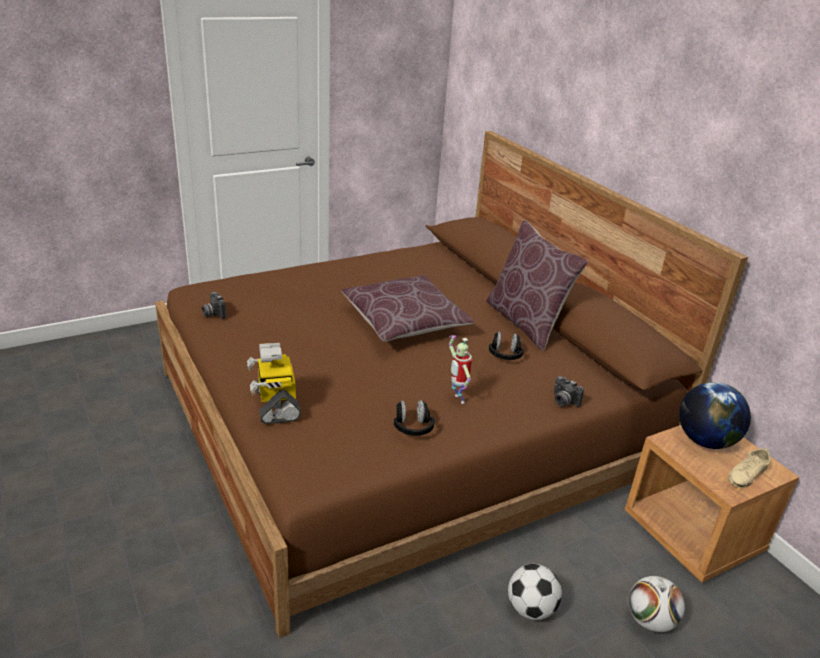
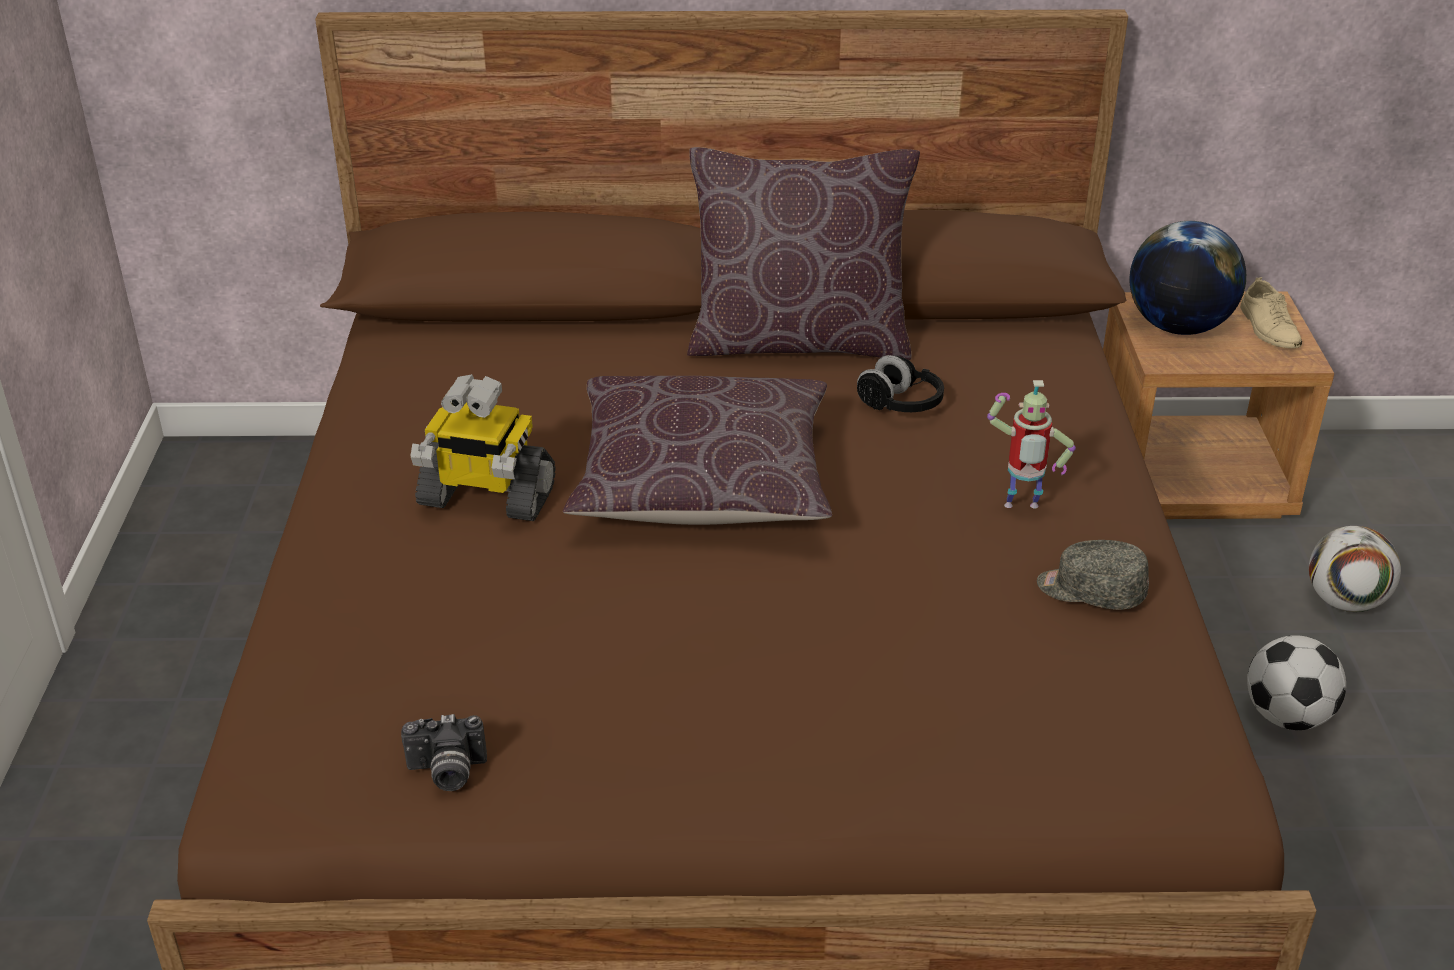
camera: 60 degrees left, 5 degrees up
toy robot [247,343,301,424] -> toy robot moved to [410,374,556,521]
black headphones [394,400,435,436] -> grey cap [1037,540,1149,610]
camera [553,376,584,407] -> none

